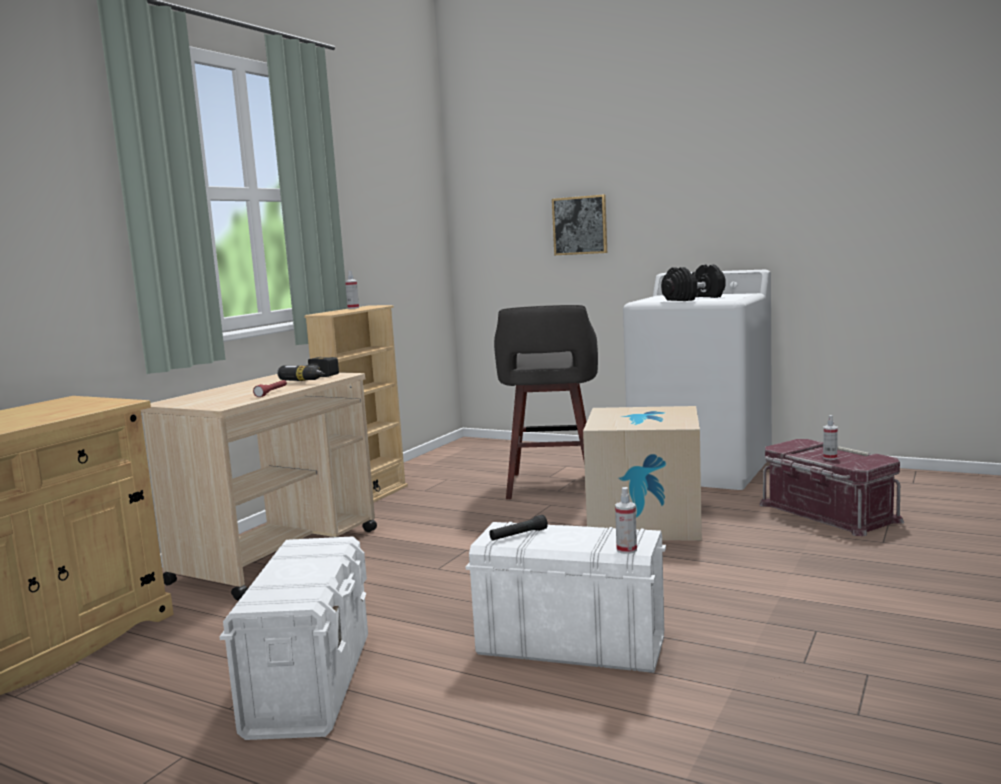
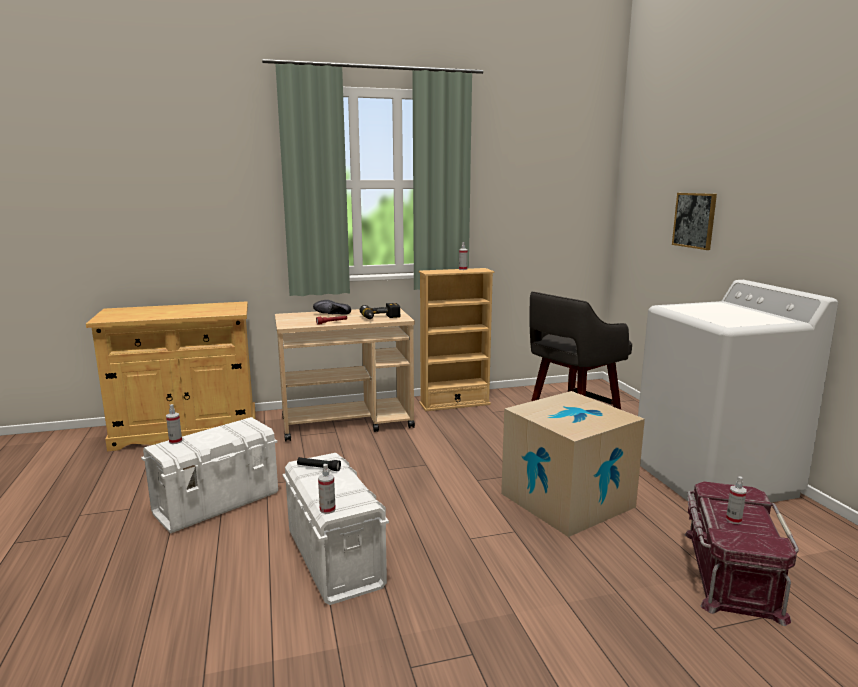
camera: 45 degrees right, 5 degrees up
black dumbbell [661,264,725,301] -> none
none -> spray bottle [166,404,182,444]
none -> black shoe [313,300,351,315]

